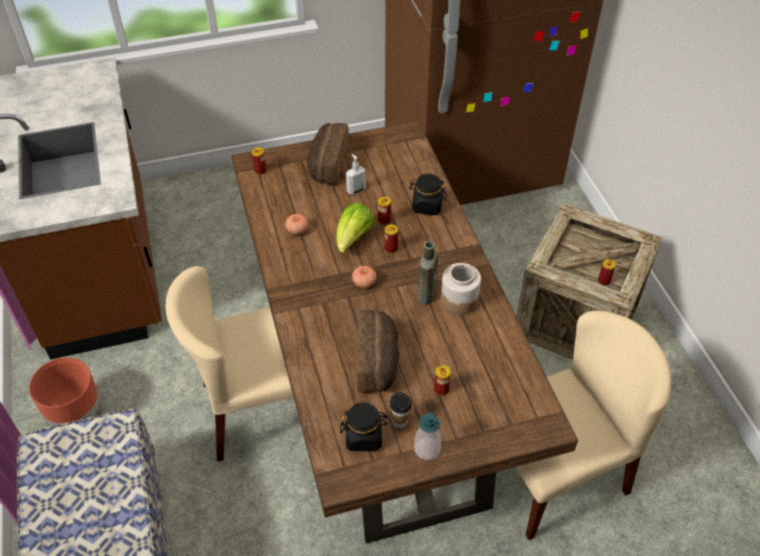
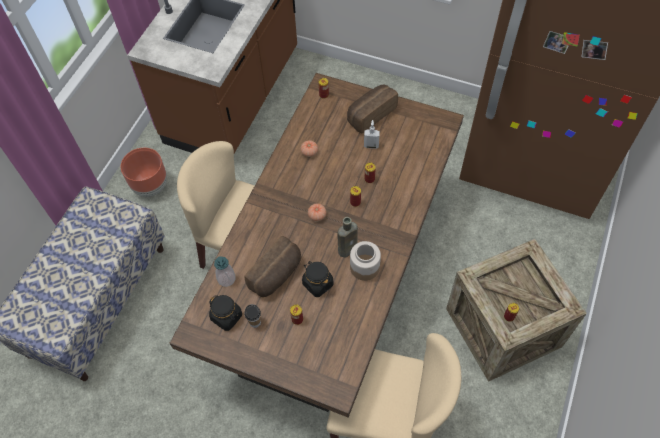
camera: 40 degrees right, 10 degrees up
lettuce [336,203,375,253] -> none
black jar [409,174,447,215] -> black jar moved to [302,261,333,297]
soap dispenser [414,413,441,460] -> soap dispenser moved to [214,256,236,287]

